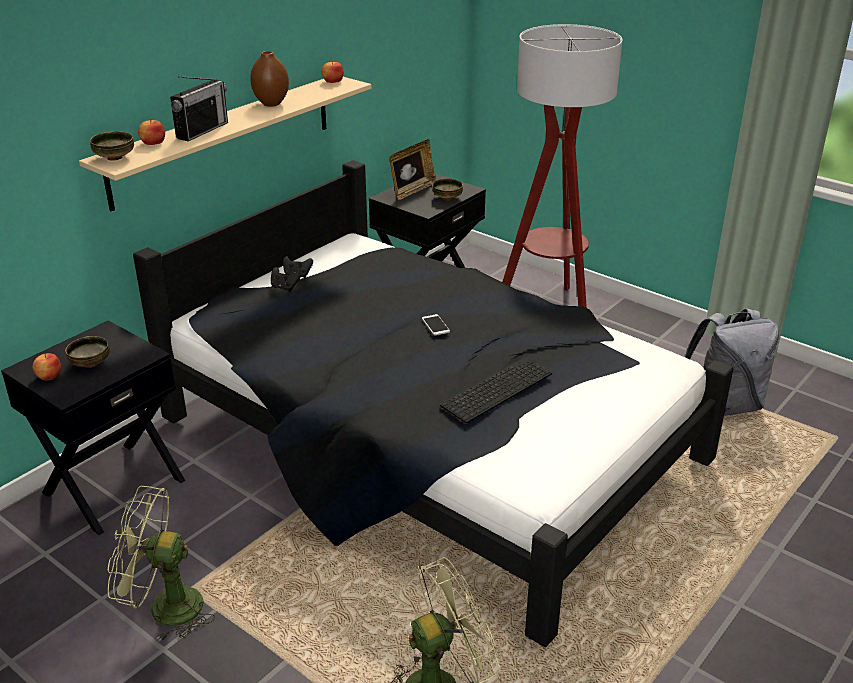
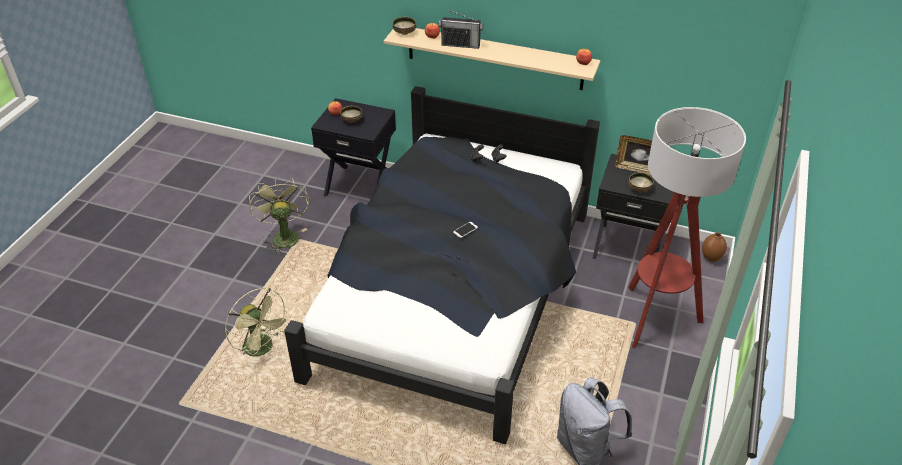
camera: 70 degrees right, 10 degrees up
brown vase [250,51,289,107] -> brown vase moved to [702,233,727,262]
keyboard [440,357,552,423] -> none

